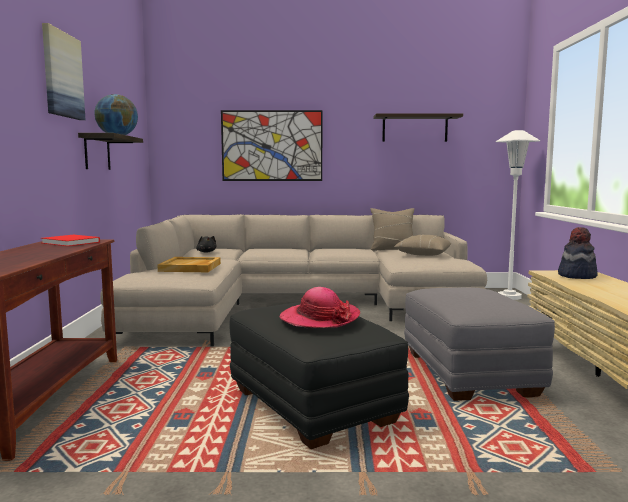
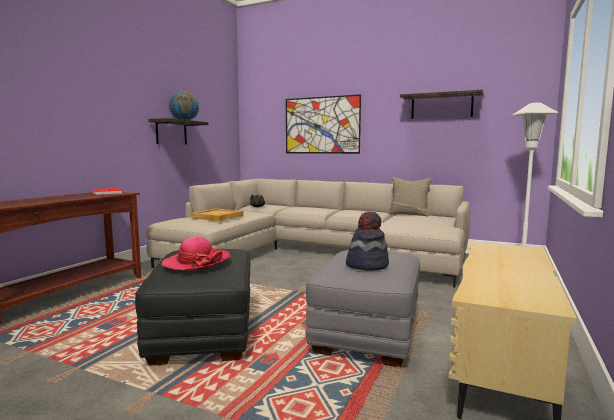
camera: 25 degrees right, 0 degrees up
picture [42,23,85,120] -> none
beige pillow [394,235,451,256] -> none
hat [558,227,598,279] -> hat moved to [346,211,389,271]

